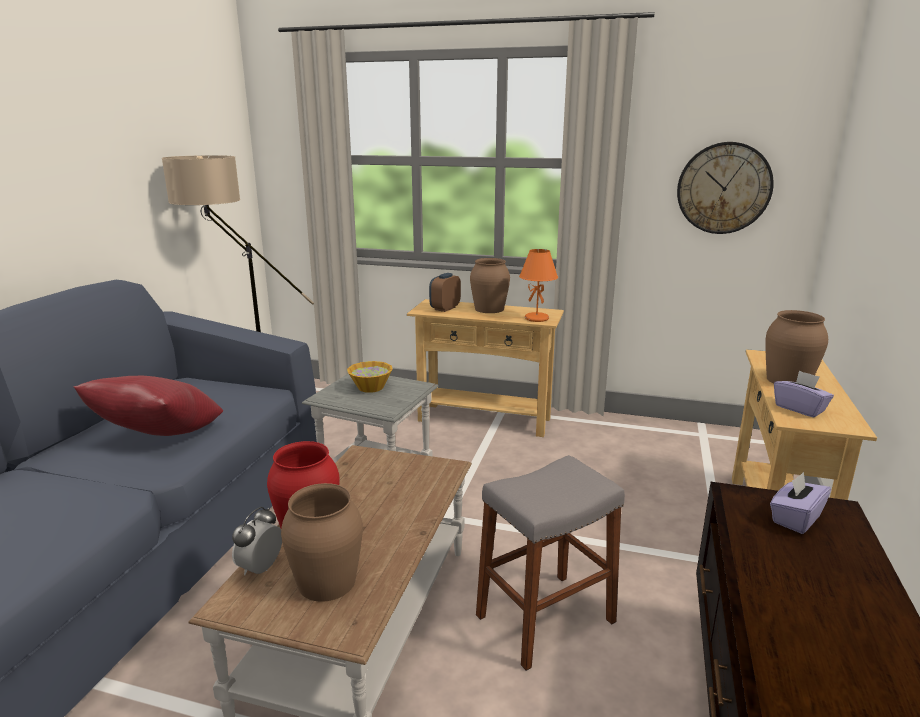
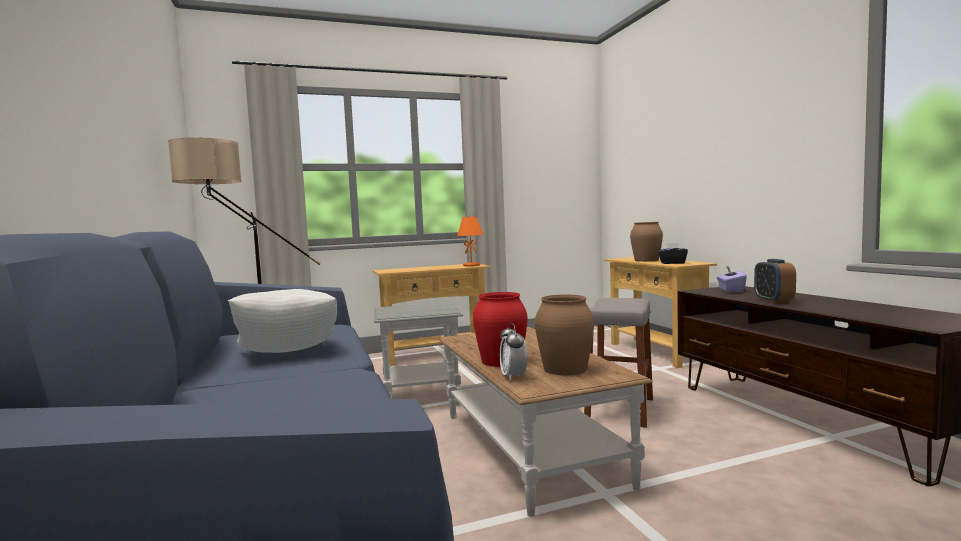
camera: 35 degrees left, 15 degrees down
red pillow [74,376,223,436] -> white pillow [228,289,337,353]
bowl [347,361,393,393] -> none
alarm clock [429,273,461,312] -> alarm clock moved to [754,259,796,303]
brown vase [470,258,510,313] -> none
wall clock [677,142,774,234] -> none
purple tissue box [774,370,834,418] -> black tissue box [659,242,688,264]

